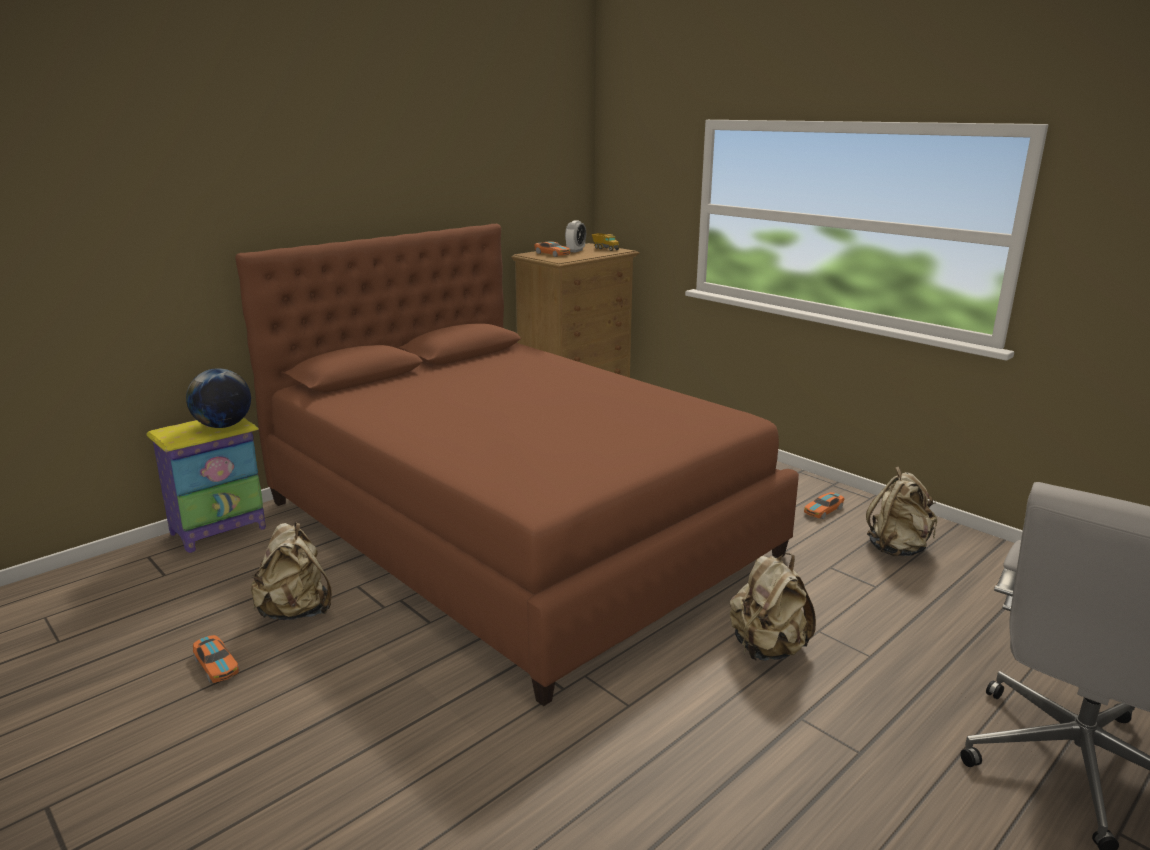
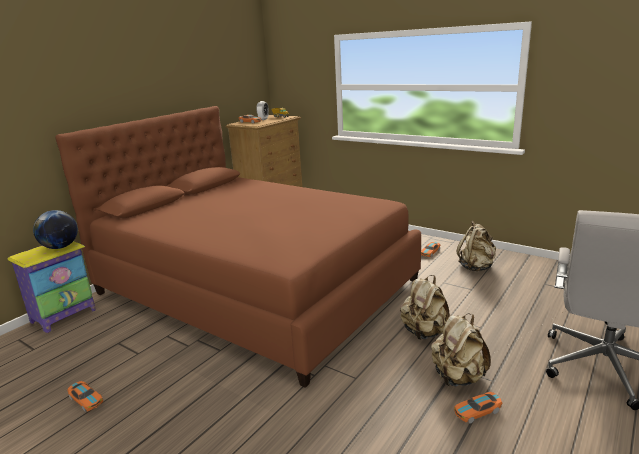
camera: 10 degrees left, 0 degrees up
beige backpack [251,523,332,620] -> beige backpack moved to [431,314,491,387]
none -> toy car [454,392,503,424]

